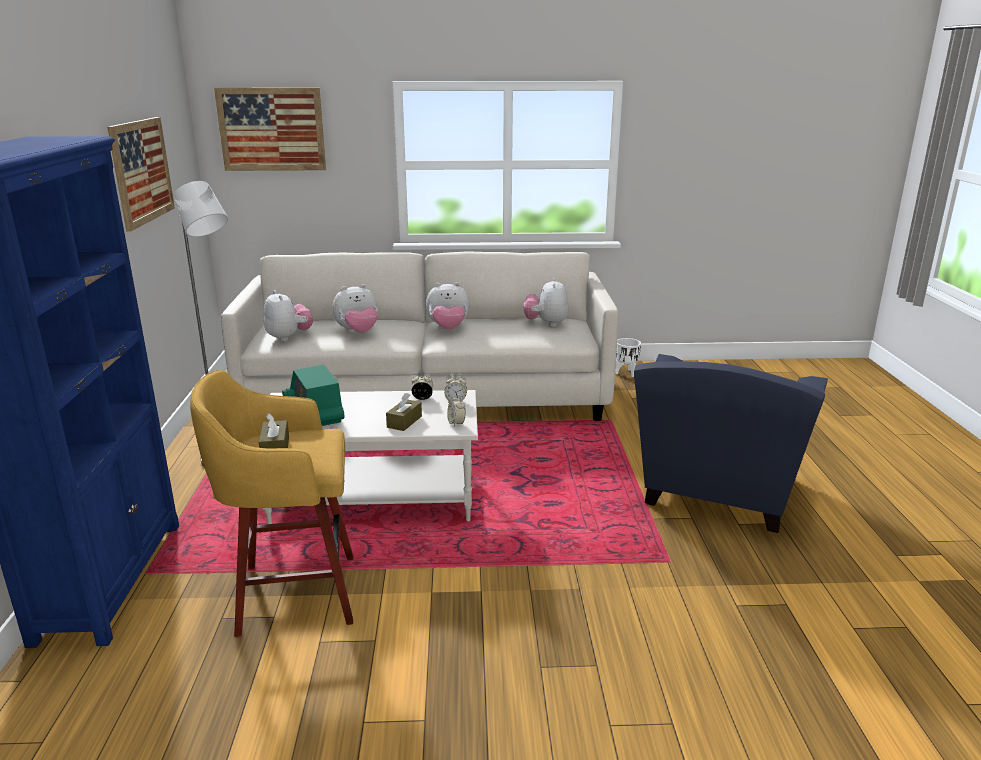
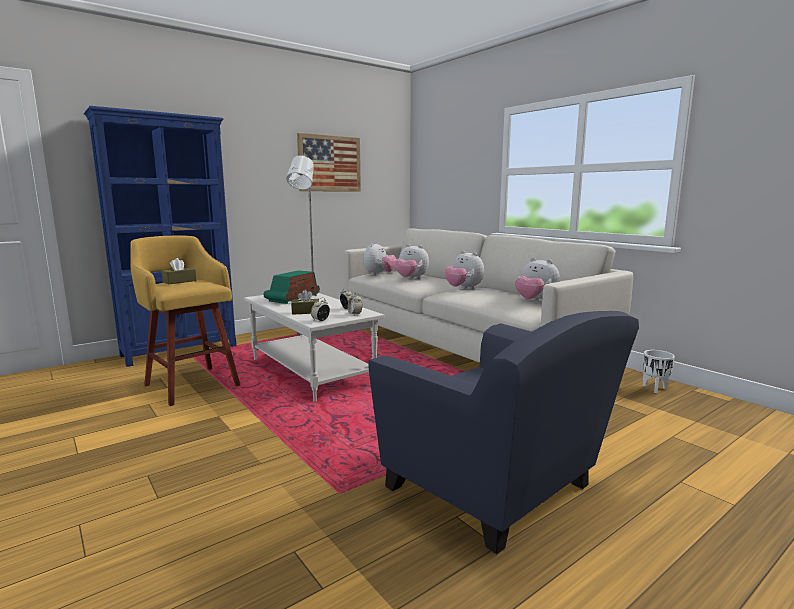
camera: 55 degrees right, 10 degrees down
picture [214,88,326,171] -> none
plush toy [524,278,568,327] -> plush toy turned 105 degrees counterclockwise [515,258,560,302]
blue armchair [634,354,828,533] -> blue armchair turned 120 degrees counterclockwise [368,311,639,554]

